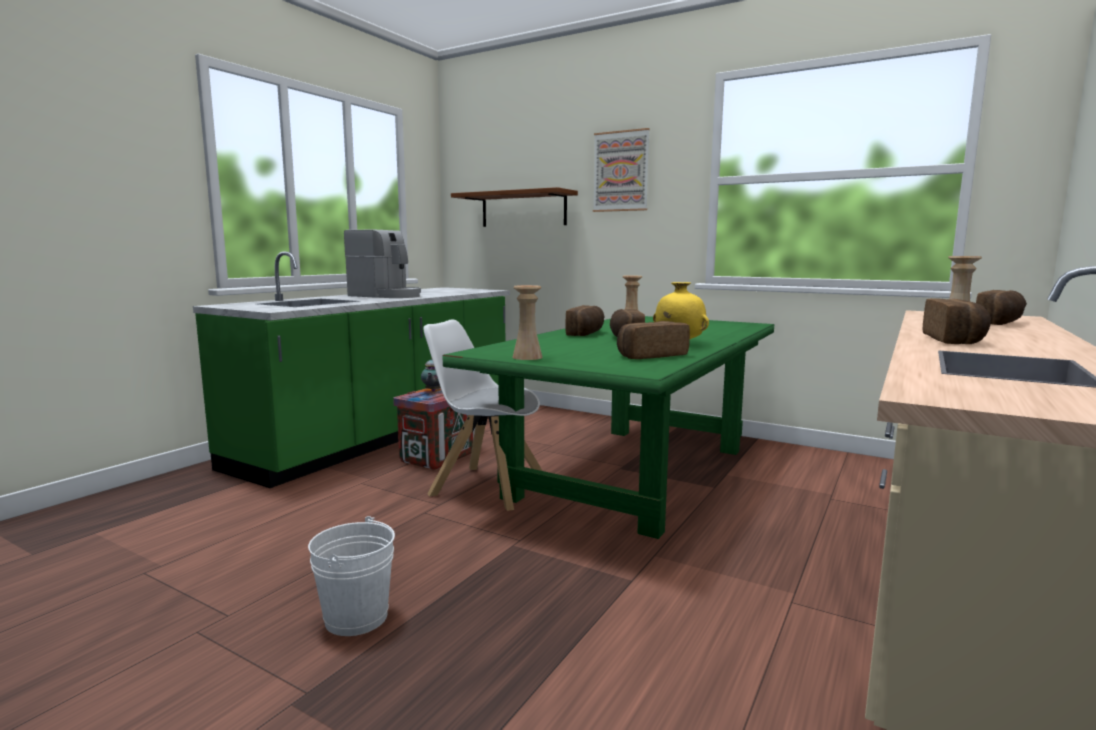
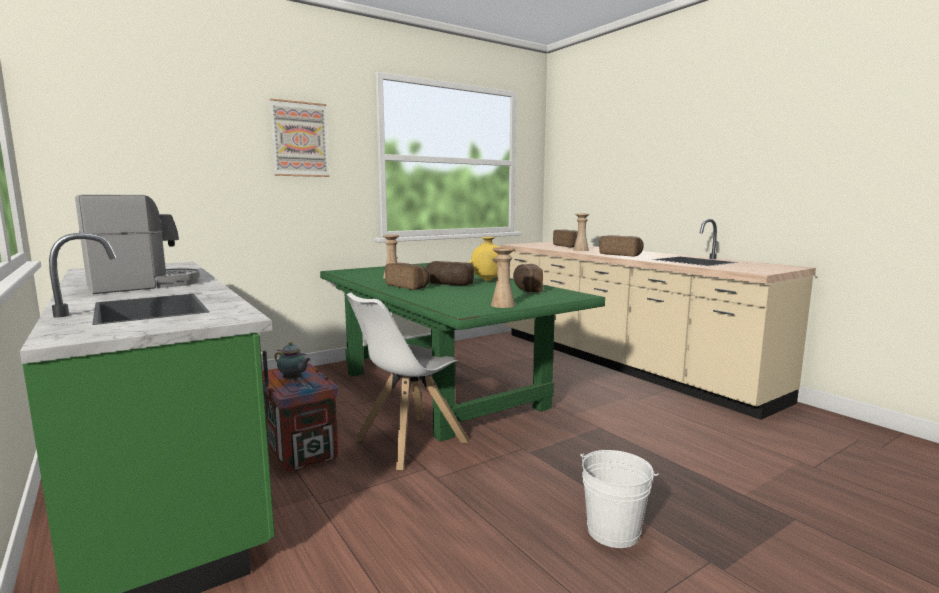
camera: 65 degrees left, 0 degrees up
brown shelf [451,187,578,227] -> none

